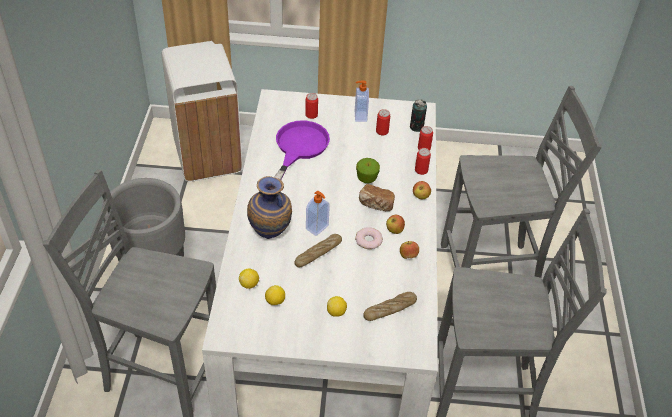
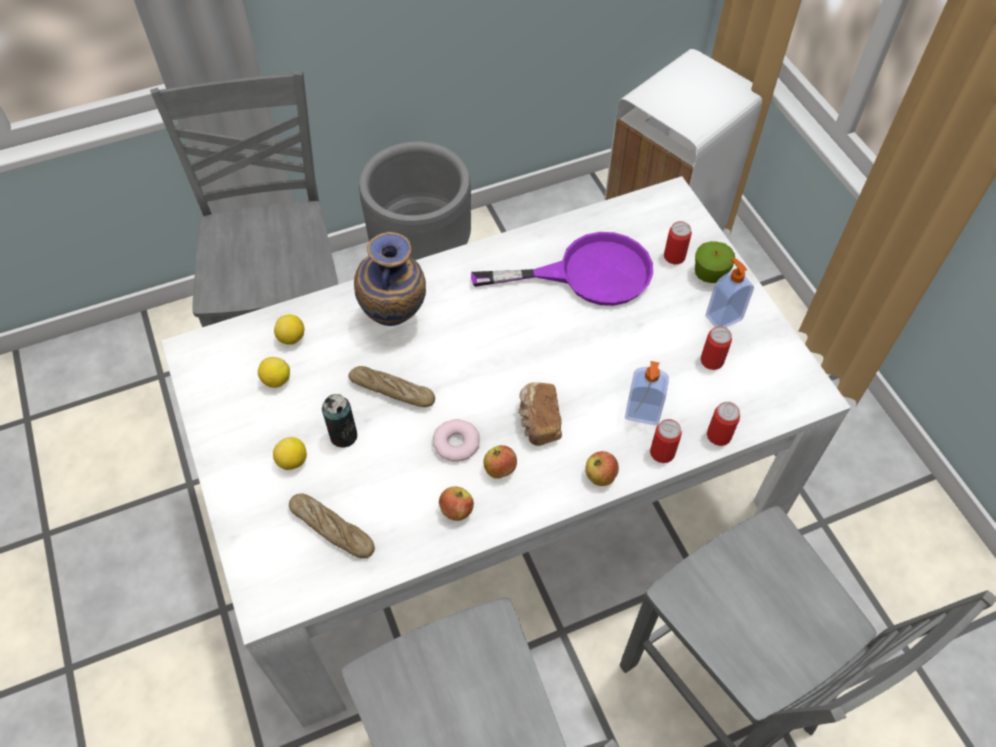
camera: 65 degrees right, 10 degrees up
soap dispenser [306,190,330,236] -> soap dispenser moved to [625,361,669,425]
apple [356,158,380,183] -> apple moved to [695,241,735,283]
can [410,99,427,132] -> can moved to [322,394,357,448]

